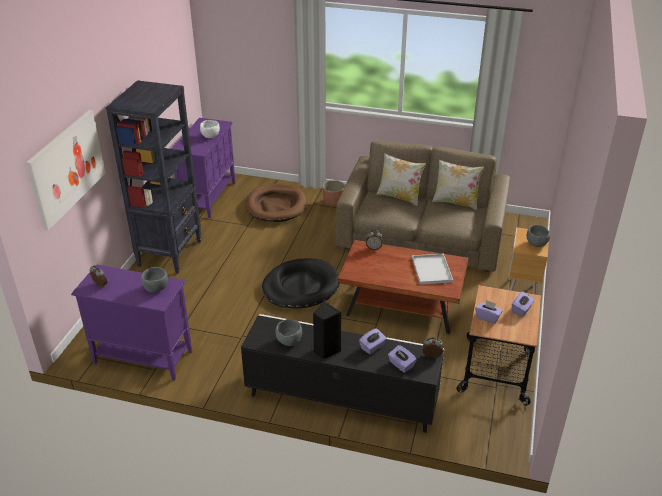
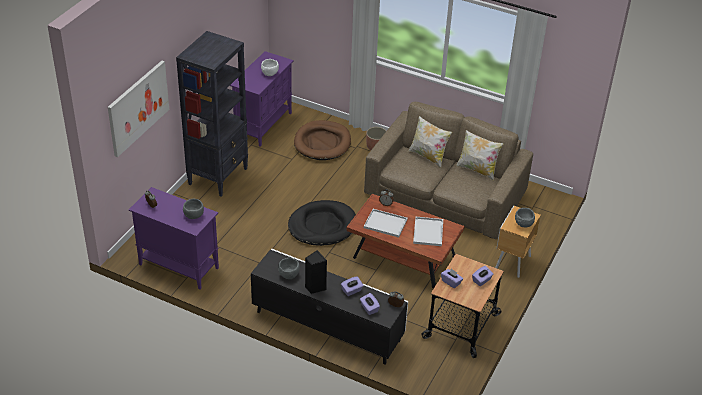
camera: 10 degrees right, 5 degrees up
none -> white tray [364,209,408,237]

